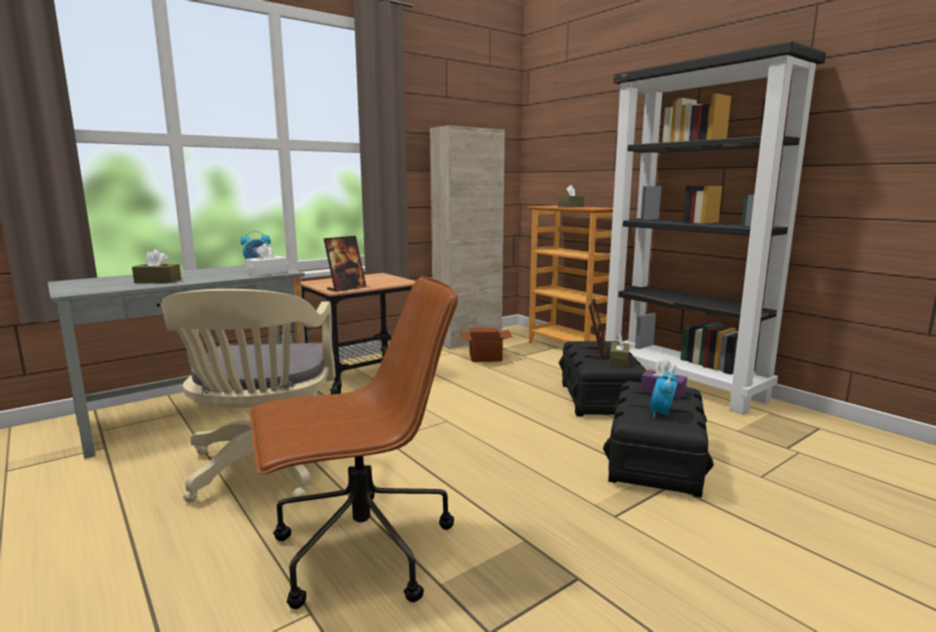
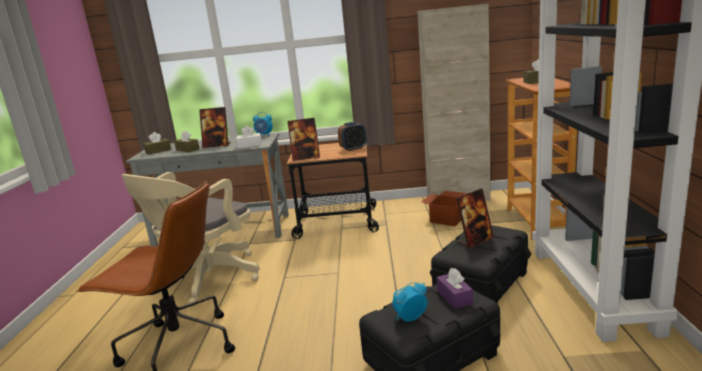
camera: 40 degrees right, 5 degrees up
brown tissue box [609,333,630,367] -> brown tissue box moved to [143,132,171,155]
none -> picture frame [199,107,231,148]
none -> alarm clock [338,121,367,151]

